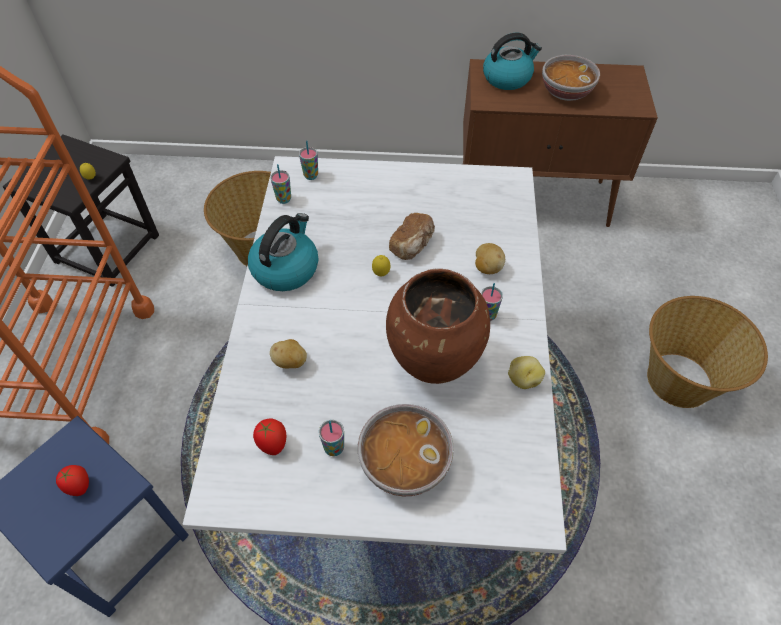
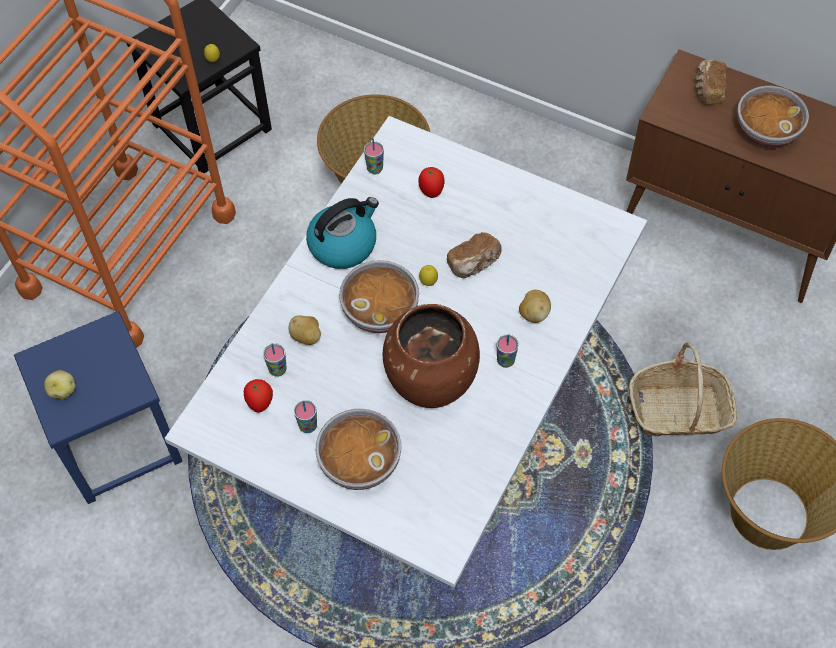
camera: 25 degrees right, 5 degrees up
tomato [56,465,89,496] -> tomato moved to [418,167,445,198]
cup [299,141,318,180] -> cup moved to [263,343,287,377]
kettle [483,32,542,90] -> bread [695,59,727,105]
potato [508,356,545,389] -> potato moved to [44,370,75,399]
none -> bowl [339,260,419,333]
none -> basket [629,342,738,436]

